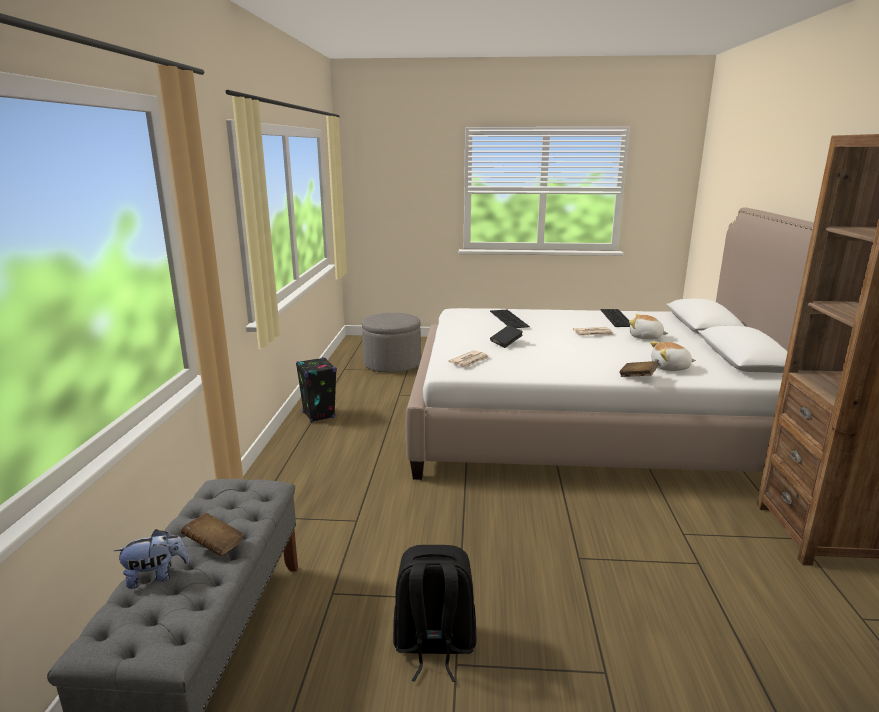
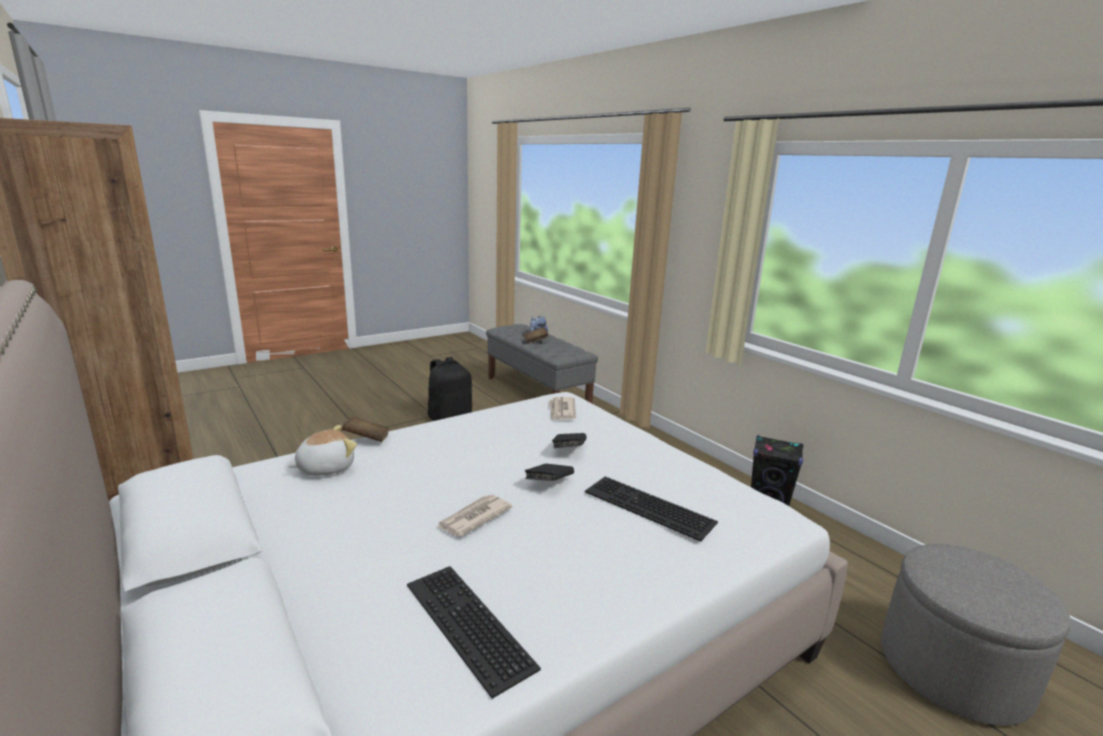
camera: 140 degrees right, 0 degrees up
plush toy [629,314,668,339] -> none
none -> black book [525,464,574,481]

